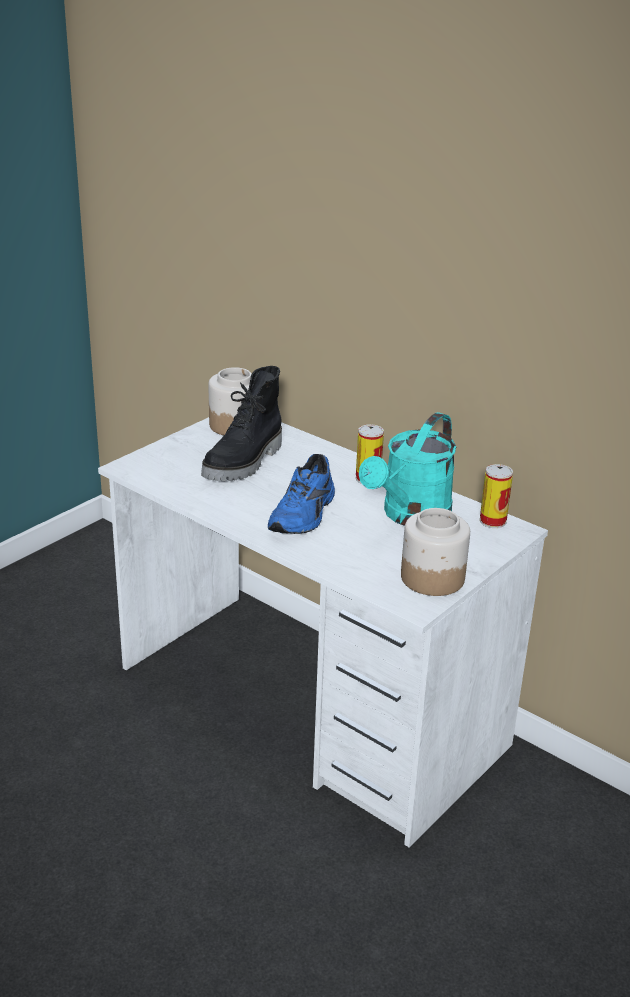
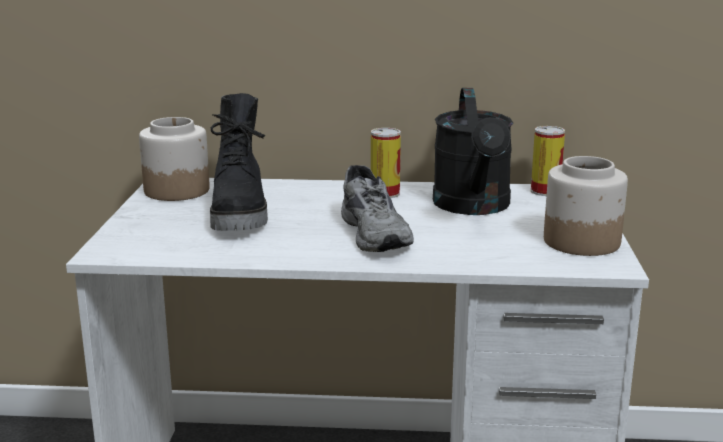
camera: 35 degrees left, 10 degrees down
blue shoe [268,454,335,534] -> grey shoe [341,165,414,252]
turquoise watering can [359,412,456,526] -> black watering can [433,88,513,215]

